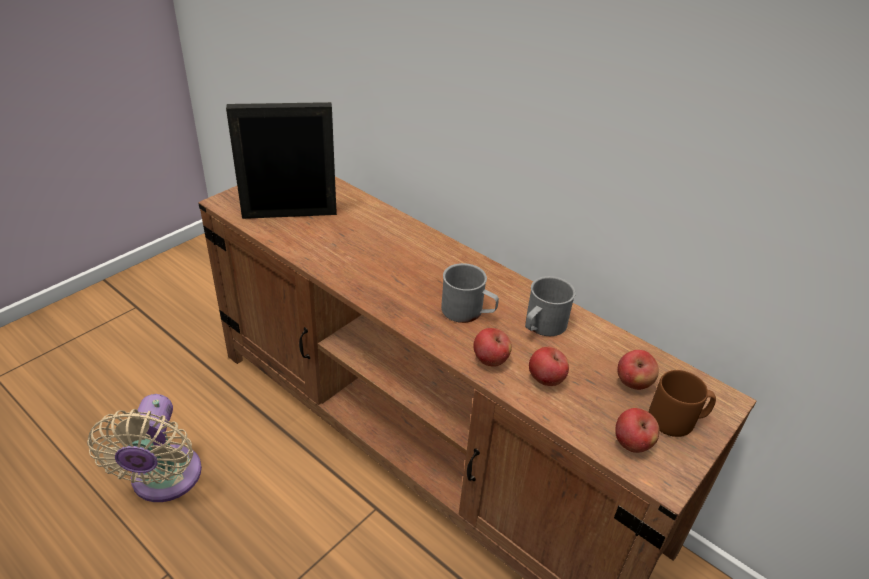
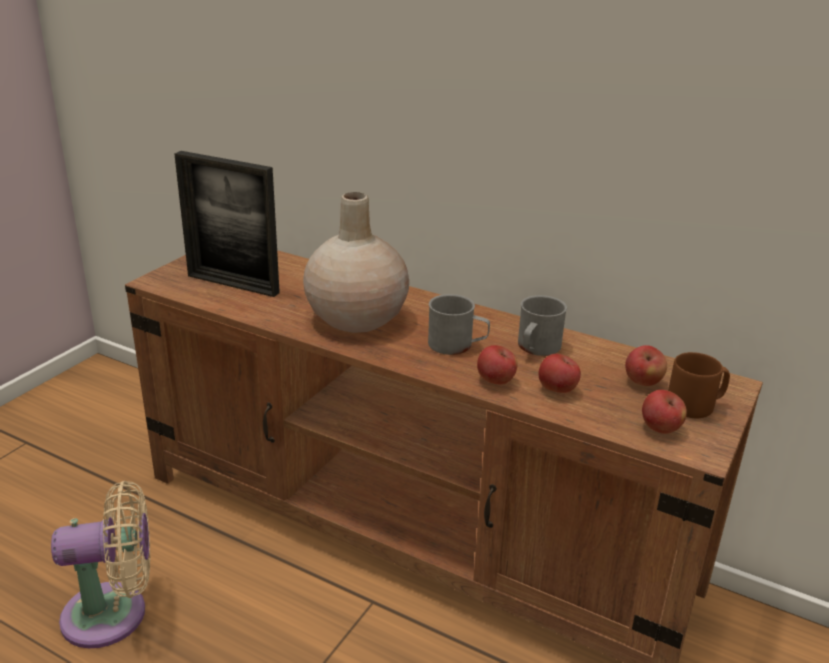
camera: 10 degrees left, 10 degrees down
beige fan [87,394,202,502] -> beige fan turned 90 degrees counterclockwise [51,481,150,648]
picture frame [226,102,337,219] -> picture frame turned 135 degrees counterclockwise [174,151,280,297]
none -> beige vase [303,192,409,333]

